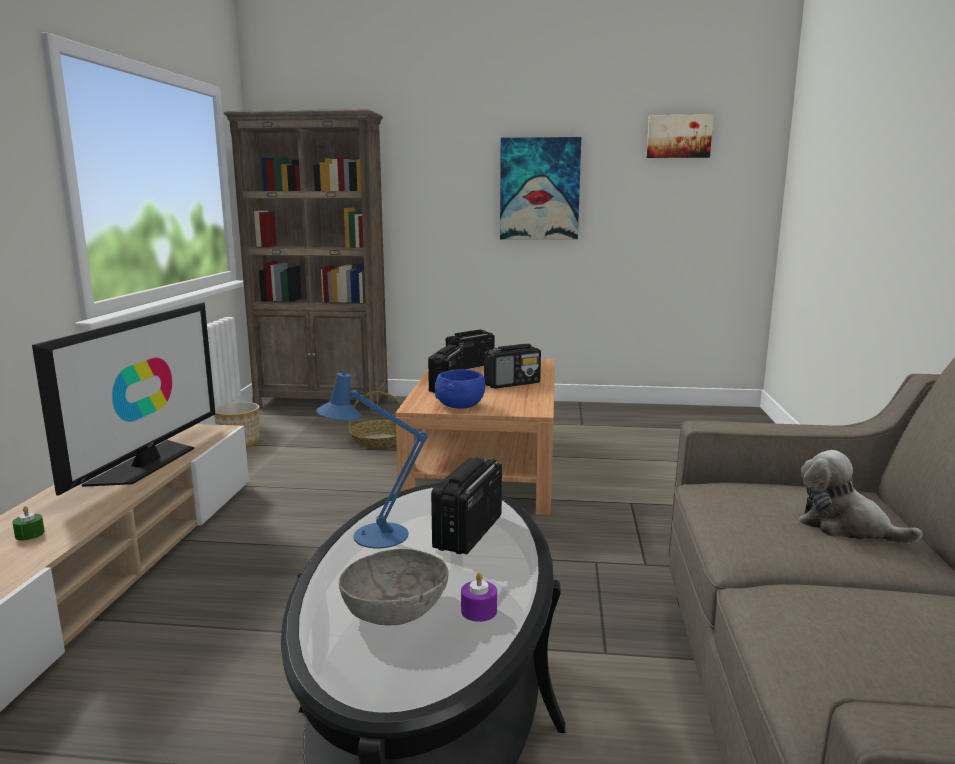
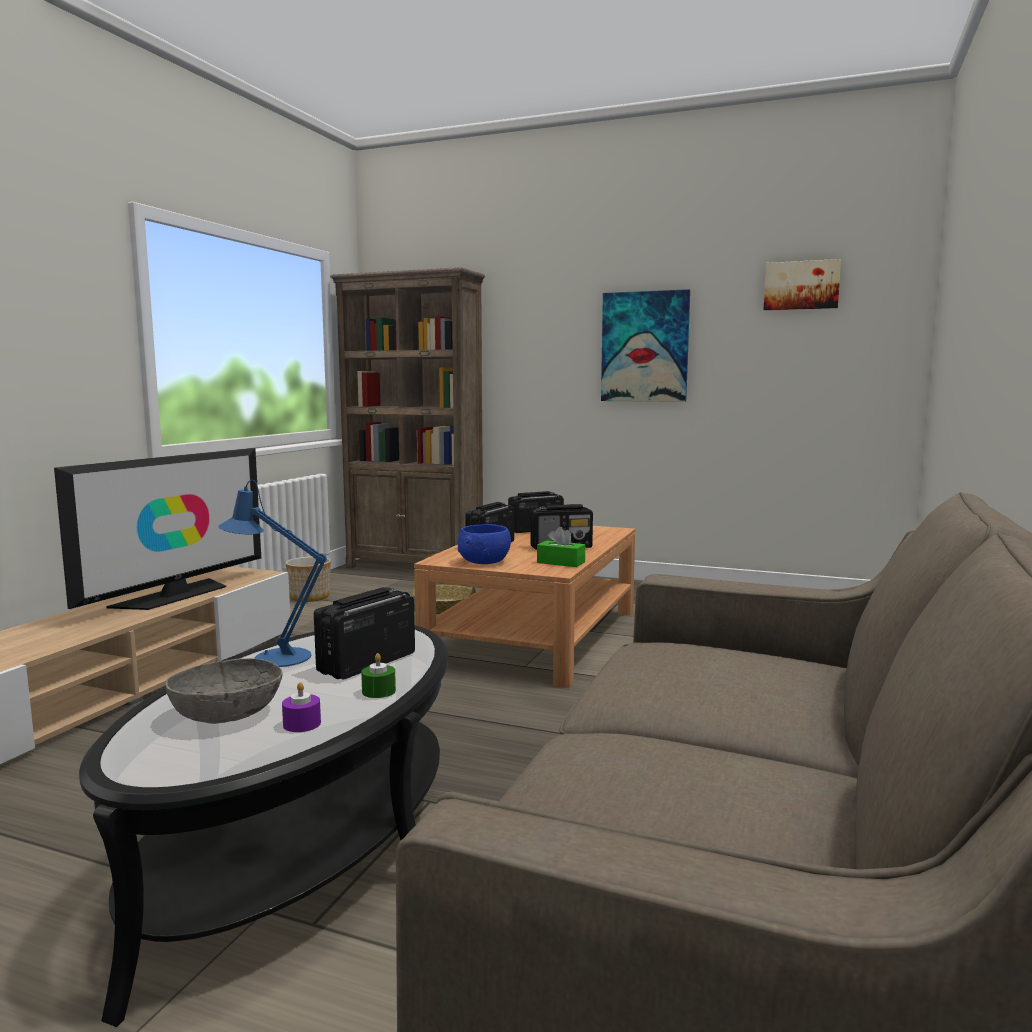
camera: 15 degrees right, 5 degrees down
green candle [12,506,45,540] -> green candle moved to [361,653,396,698]
plush toy [799,450,923,544] -> none
none -> green tissue box [537,527,585,567]

